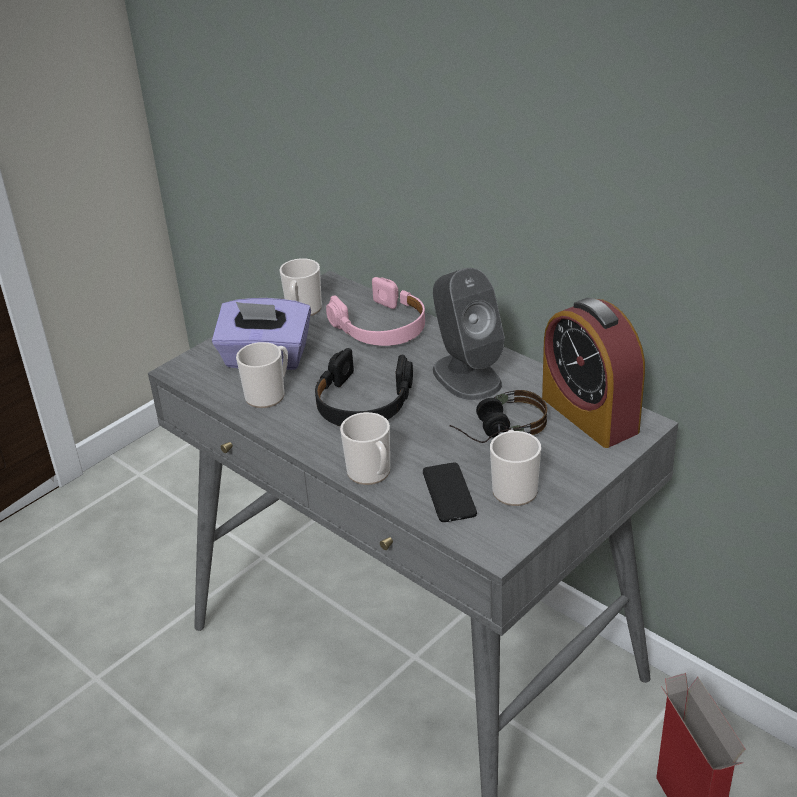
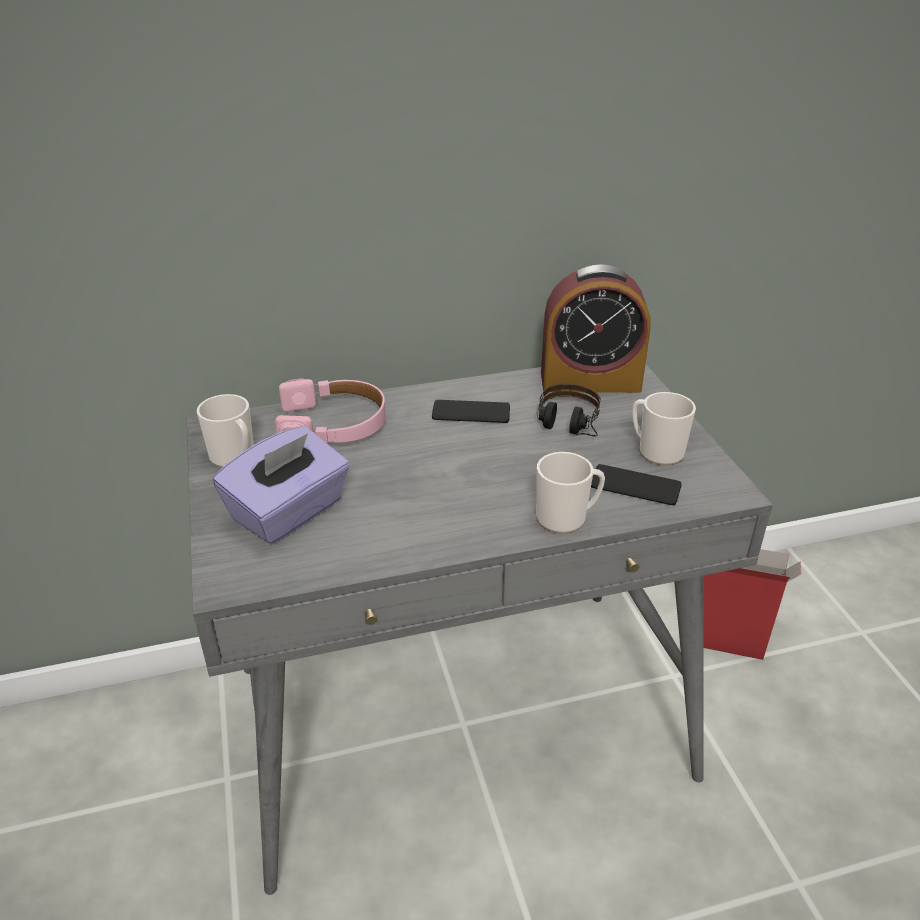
camera: 60 degrees left, 0 degrees up
mug [236,342,288,408] -> none
black headphones [315,348,413,426] -> none
grey speaker [433,268,505,400] -> phone [432,400,510,423]

